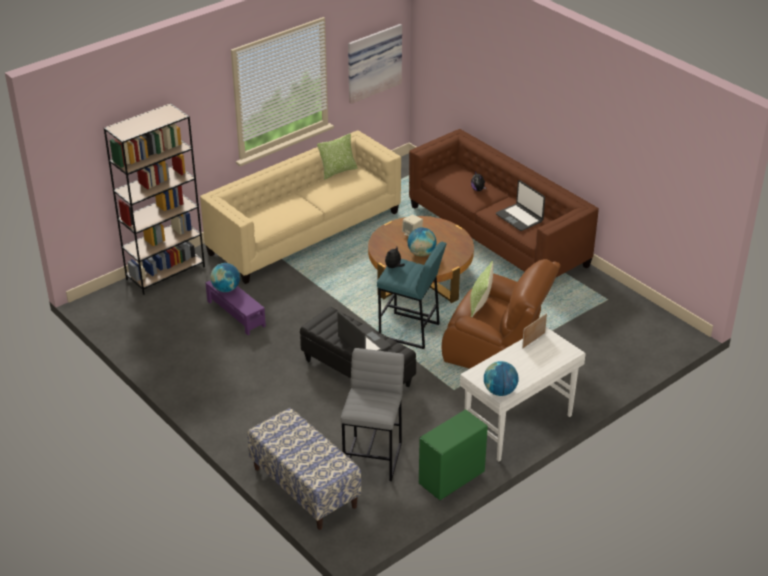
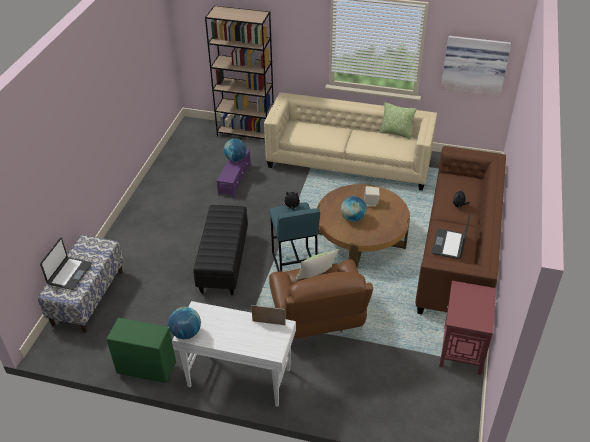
camera: 55 degrees right, 5 degrees up
laptop [337,311,391,351] -> laptop moved to [40,238,92,290]
grey stool [341,348,404,481] -> none
none -> red side table [439,281,496,375]

